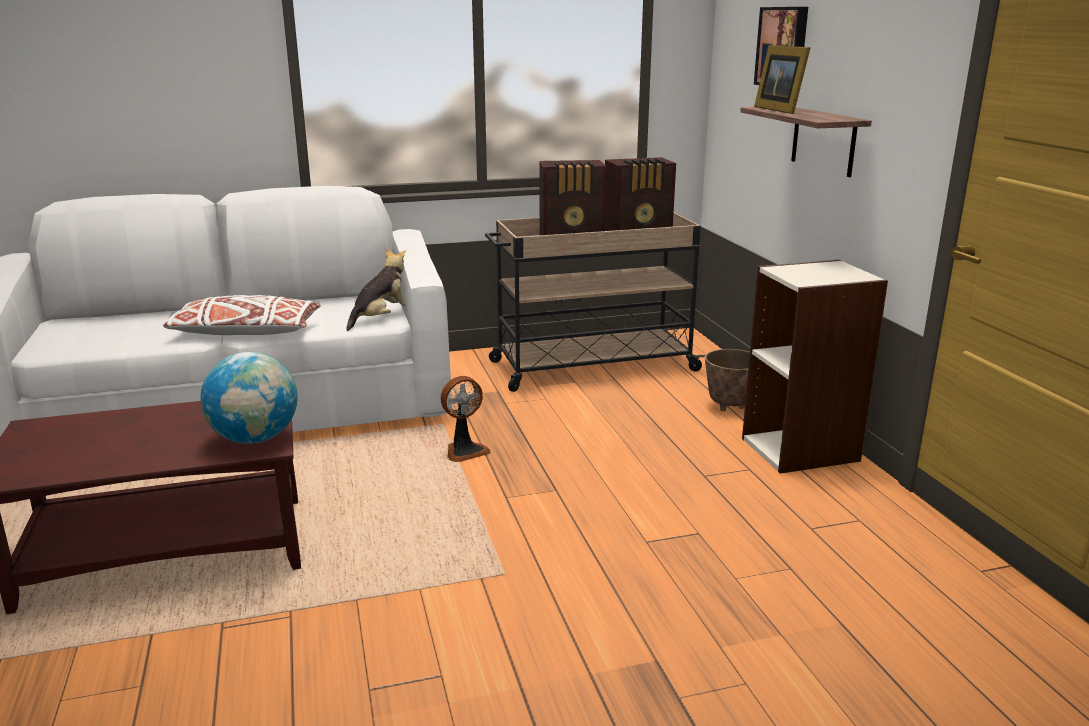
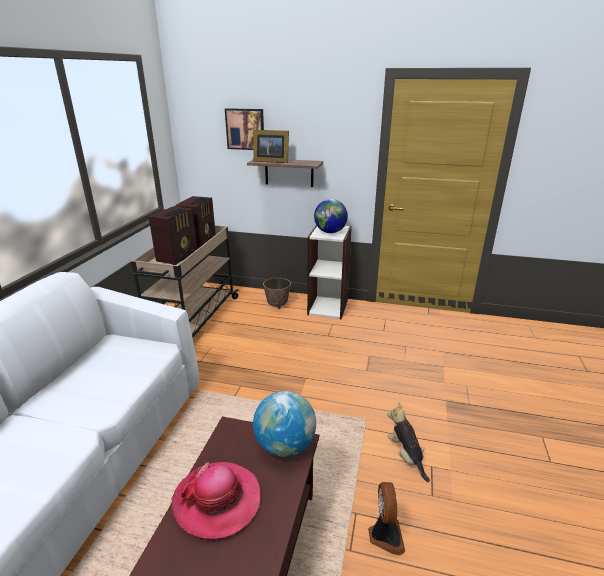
camera: 60 degrees left, 5 degrees up
white pillow [163,295,321,335] -> none
plush toy [346,248,406,331] -> plush toy moved to [387,402,430,482]
fan [441,376,491,462] -> fan moved to [368,482,405,555]
none -> hat [171,462,261,540]
none -> globe [314,199,348,233]

